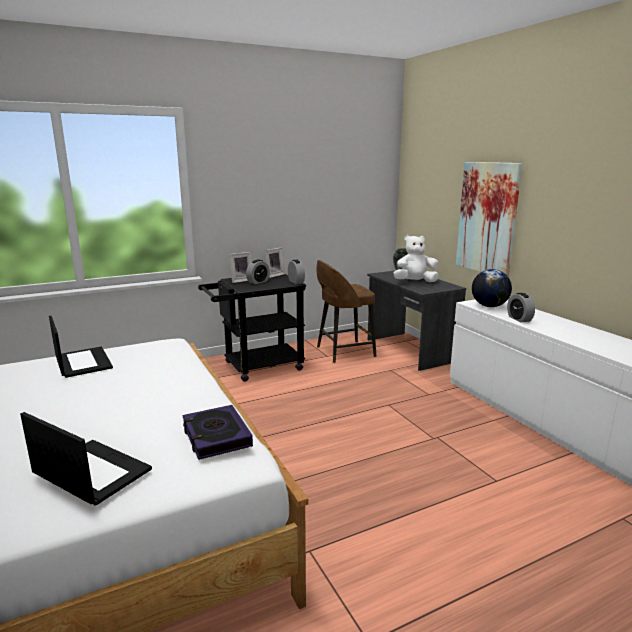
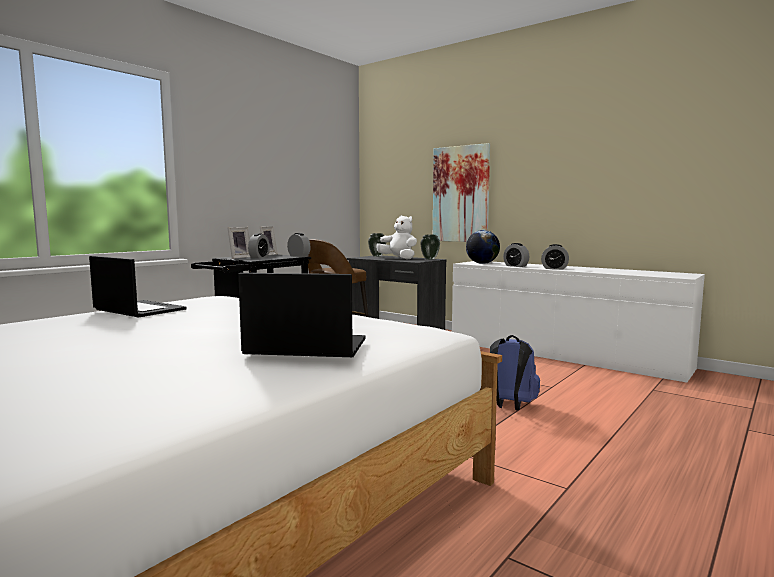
camera: 25 degrees left, 10 degrees down
book [182,405,253,460] -> none
white plush toy [394,235,439,282] -> white plush toy turned 75 degrees clockwise [376,215,417,260]
none -> vase [420,235,440,260]
none -> blue backpack [490,335,540,411]
none -> alarm clock [541,244,569,269]

